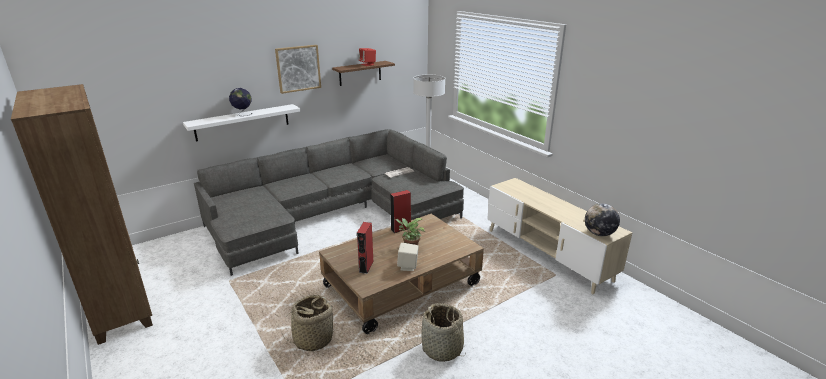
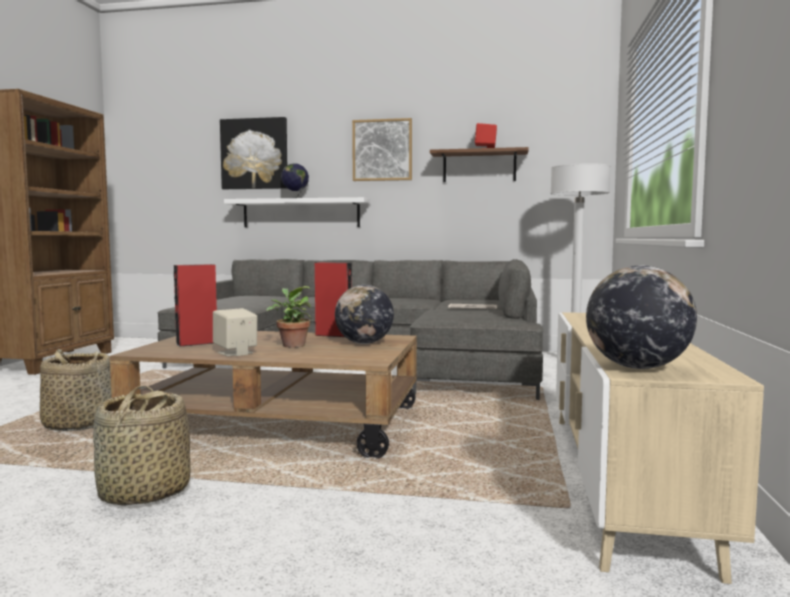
camera: 45 degrees right, 20 degrees down
none -> picture [220,117,287,189]
none -> globe [335,285,394,344]

